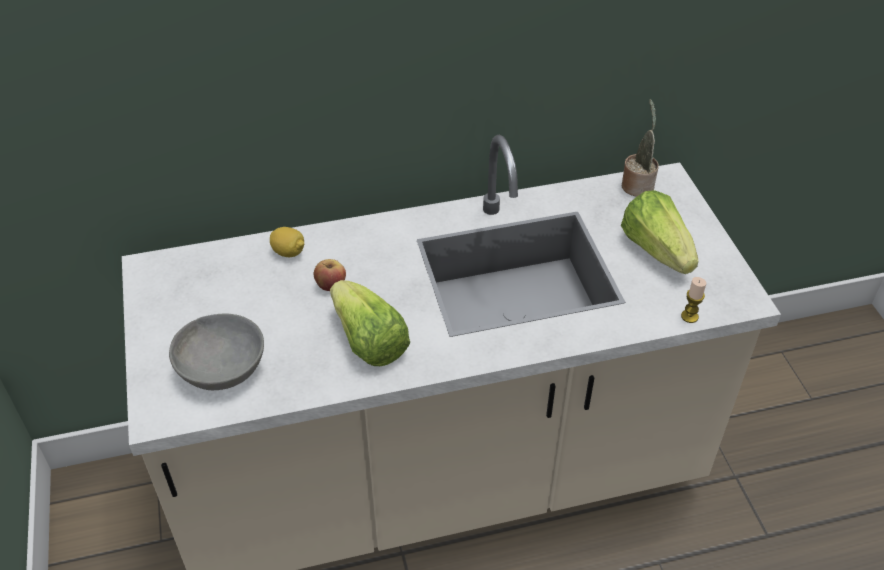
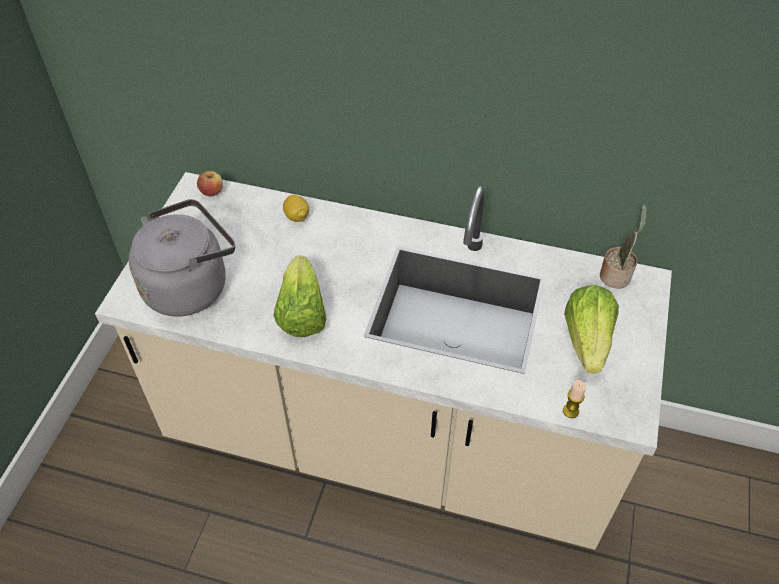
camera: 30 degrees right, 5 degrees up
grey bowl [169,314,264,390] -> grey kettle [129,199,235,317]
apple [314,259,346,291] -> apple moved to [197,171,223,197]

